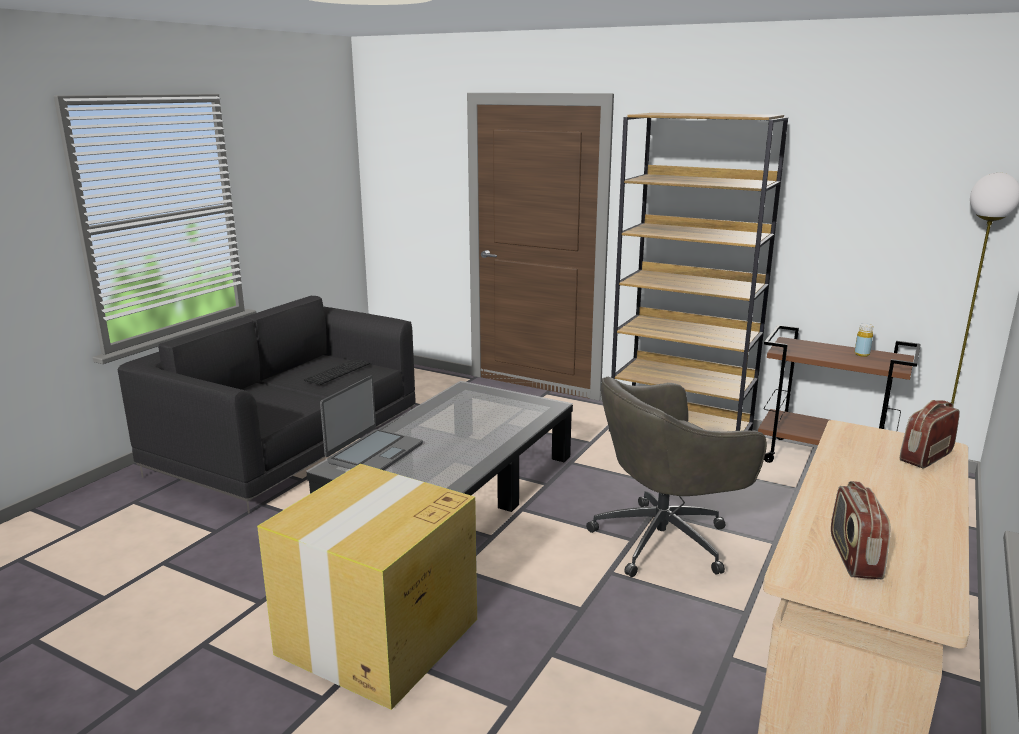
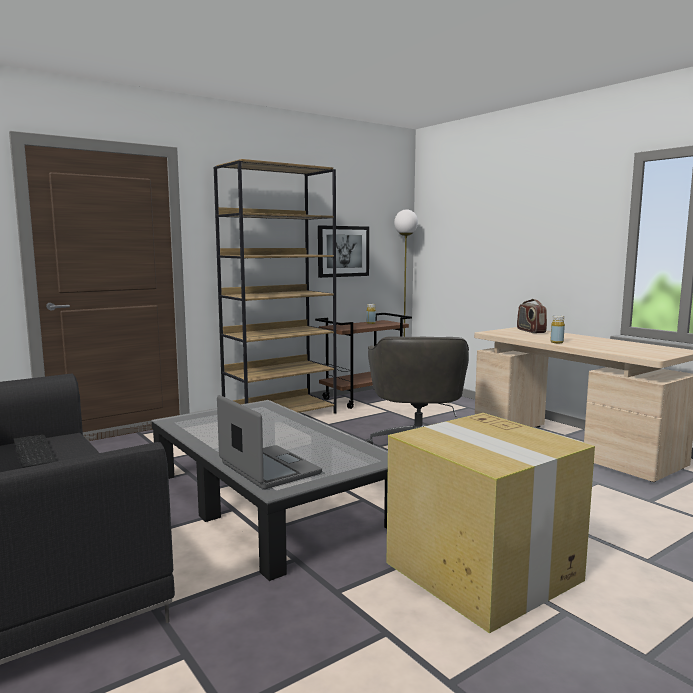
camera: 65 degrees left, 10 degrees down
radio [831,481,891,580] -> none
none -> picture [318,225,369,278]
none -> yellow bottle [551,315,565,343]

